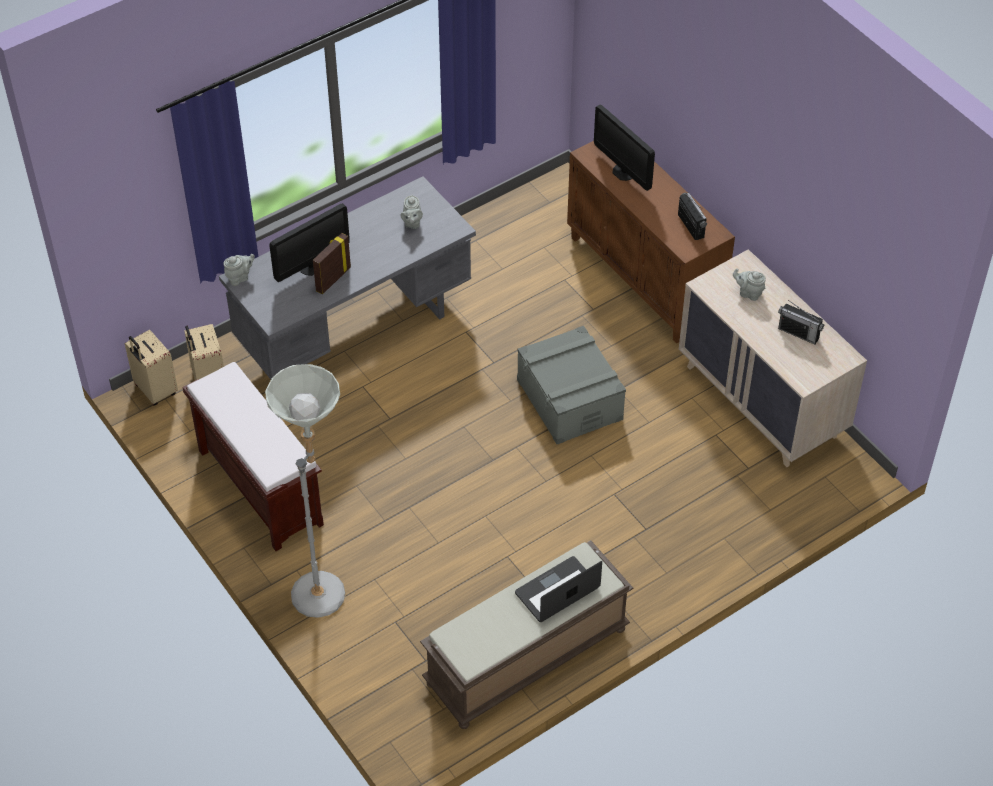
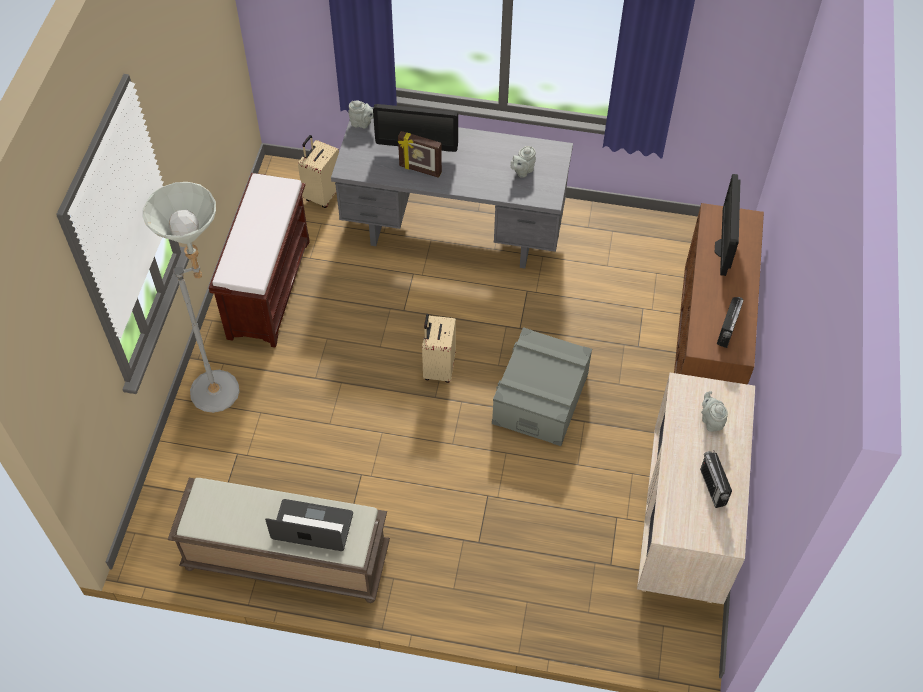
camera: 45 degrees right, 5 degrees up
beige suitcase [125,330,178,406] -> beige suitcase moved to [422,314,456,383]
picture frame [313,233,351,294] -> picture frame turned 150 degrees counterclockwise [398,131,442,178]

